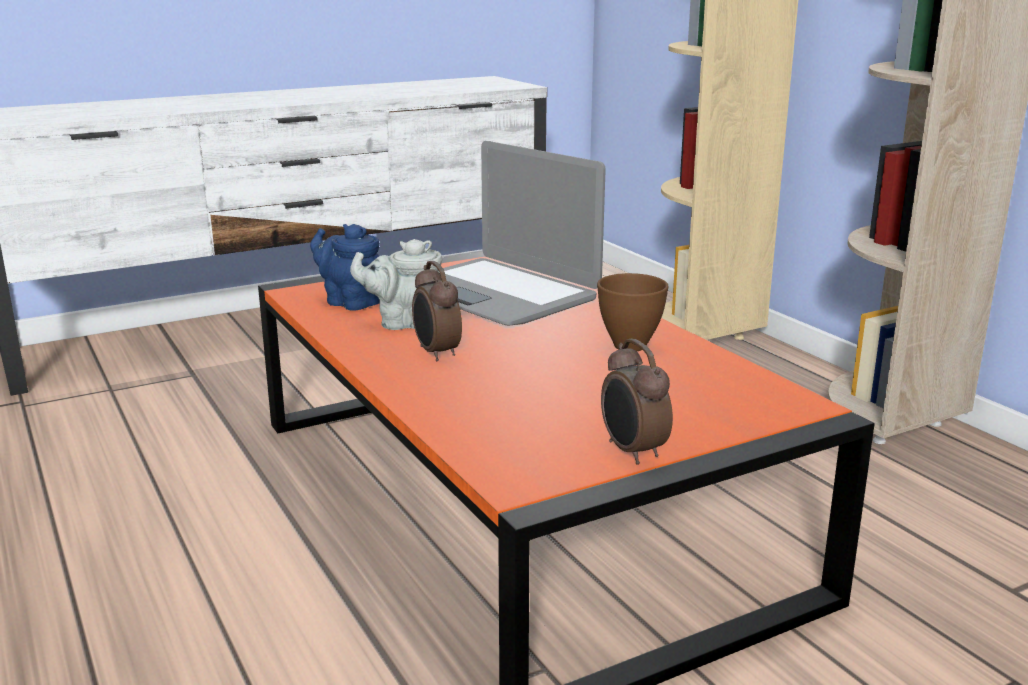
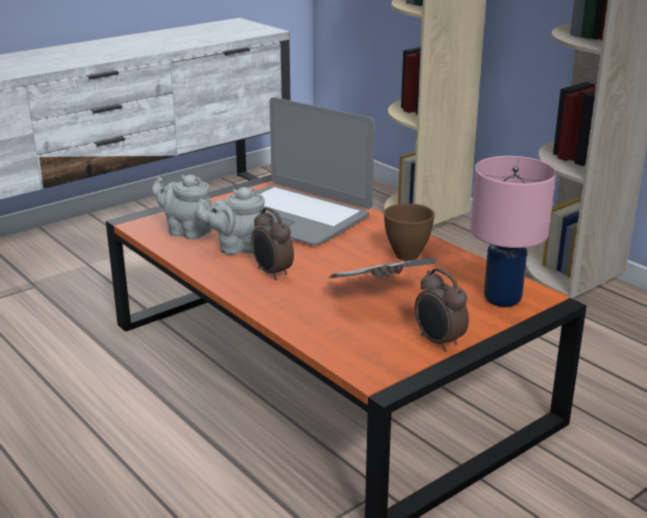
camera: 10 degrees left, 5 degrees up
blue teapot [310,224,380,310] -> grey teapot [152,175,212,240]
none -> newspaper [328,258,438,280]
none -> pink table lamp [471,156,556,307]

